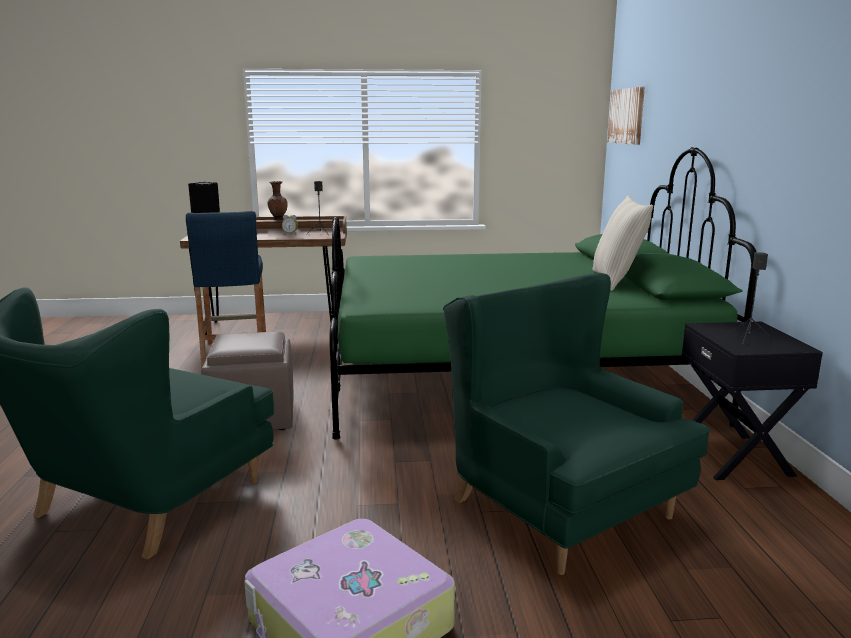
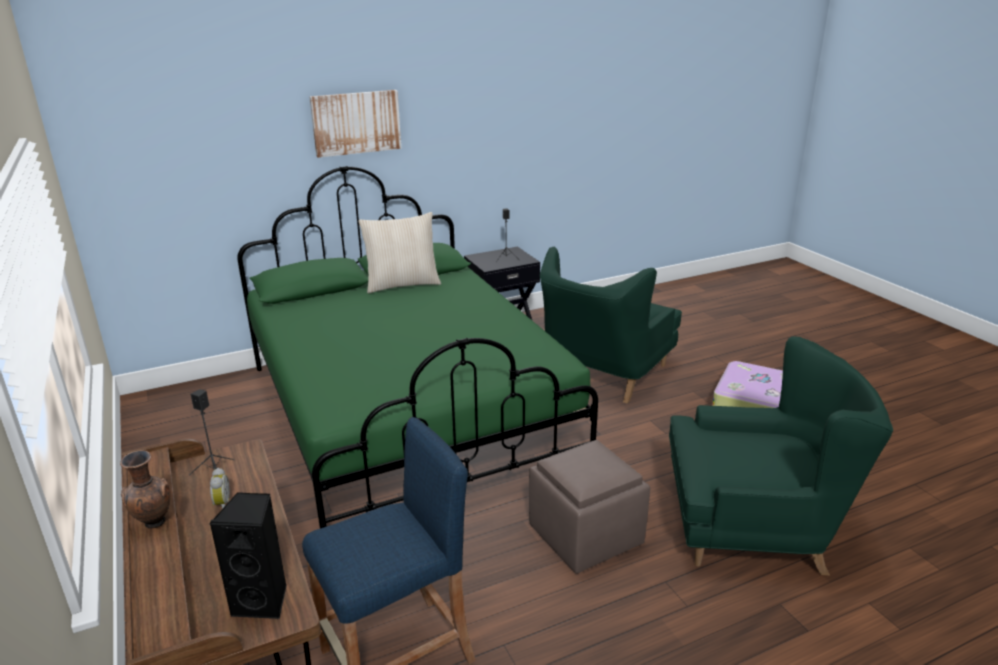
camera: 110 degrees left, 10 degrees up
picture [607,87,645,145] -> picture moved to [309,90,402,158]

